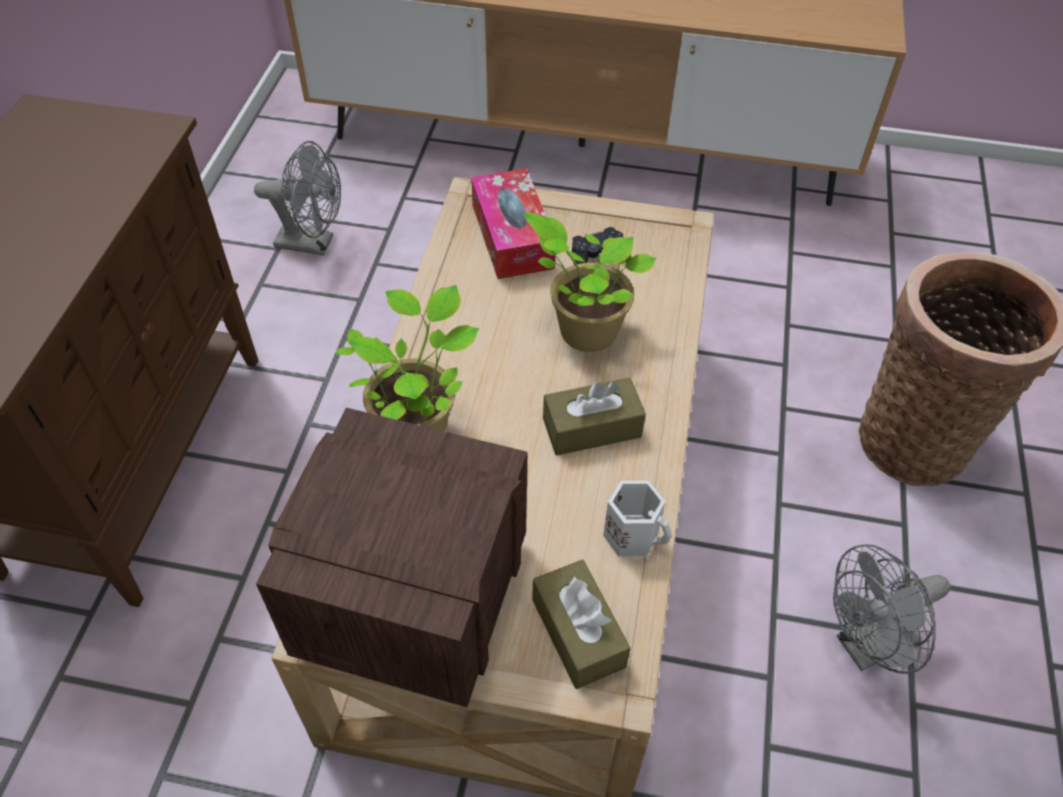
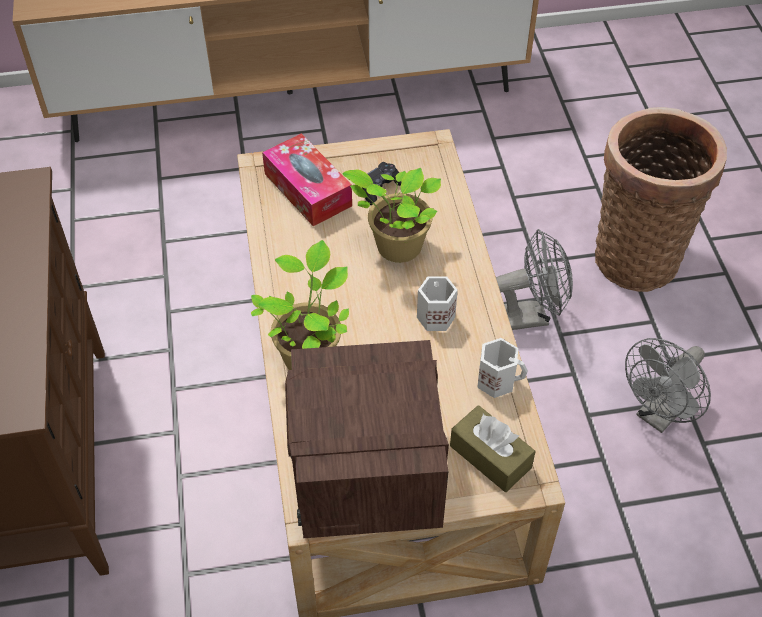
camera: 20 degrees left, 0 degrees up
grey fan [254,141,341,256] -> grey fan moved to [496,229,573,330]
brown tissue box [543,378,646,456] -> white mug [417,277,458,331]

